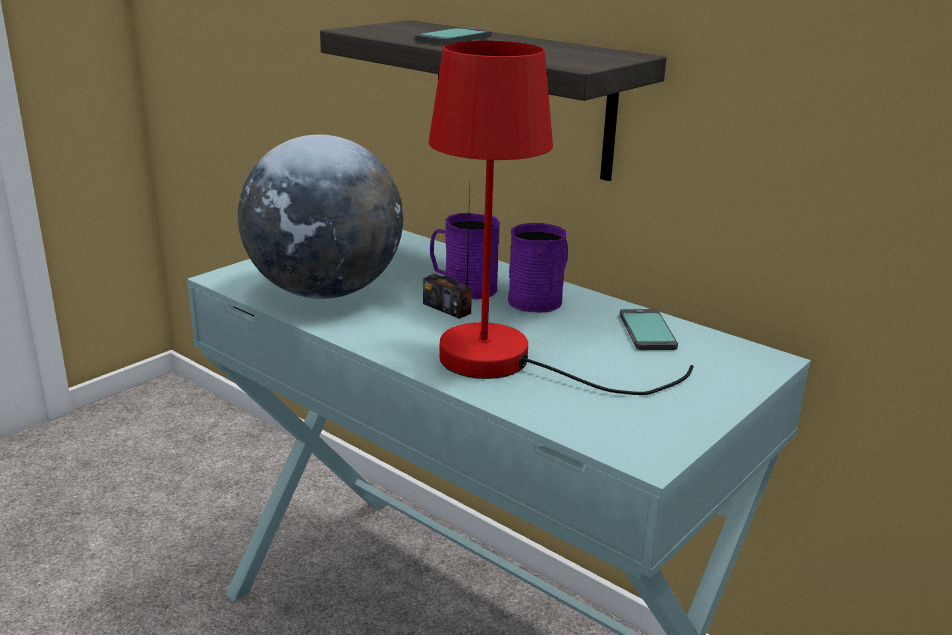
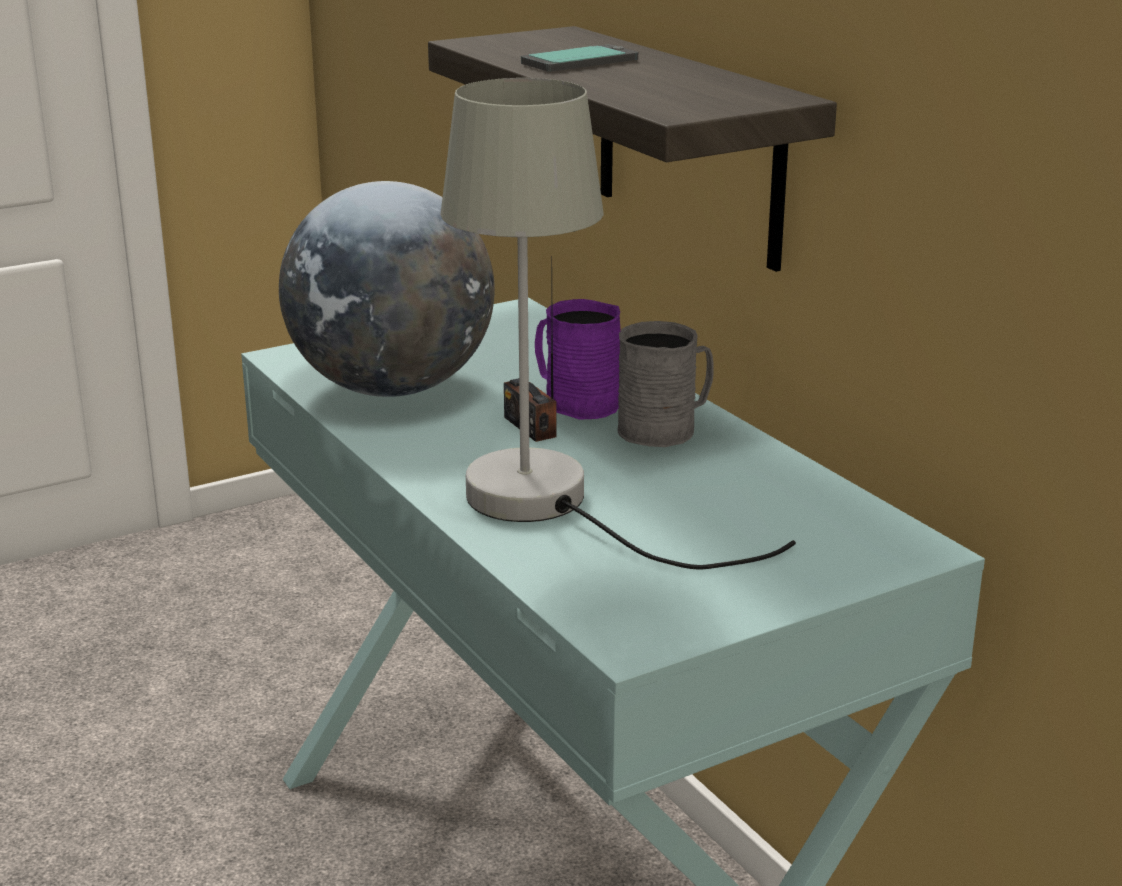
camera: 20 degrees right, 0 degrees up
red table lamp [428,41,694,395] -> grey table lamp [440,78,796,569]
purple mug [508,223,568,312] -> grey mug [617,321,714,447]
phone [620,309,678,350] -> none

